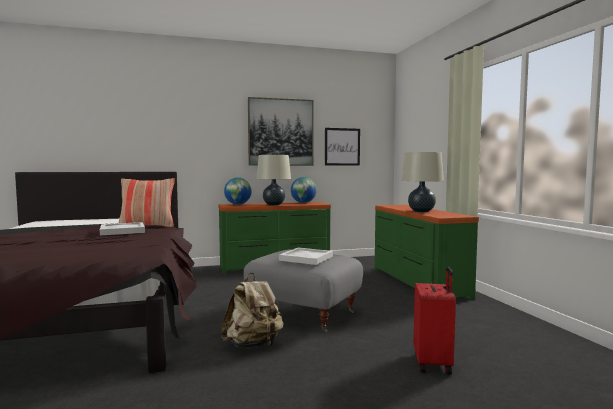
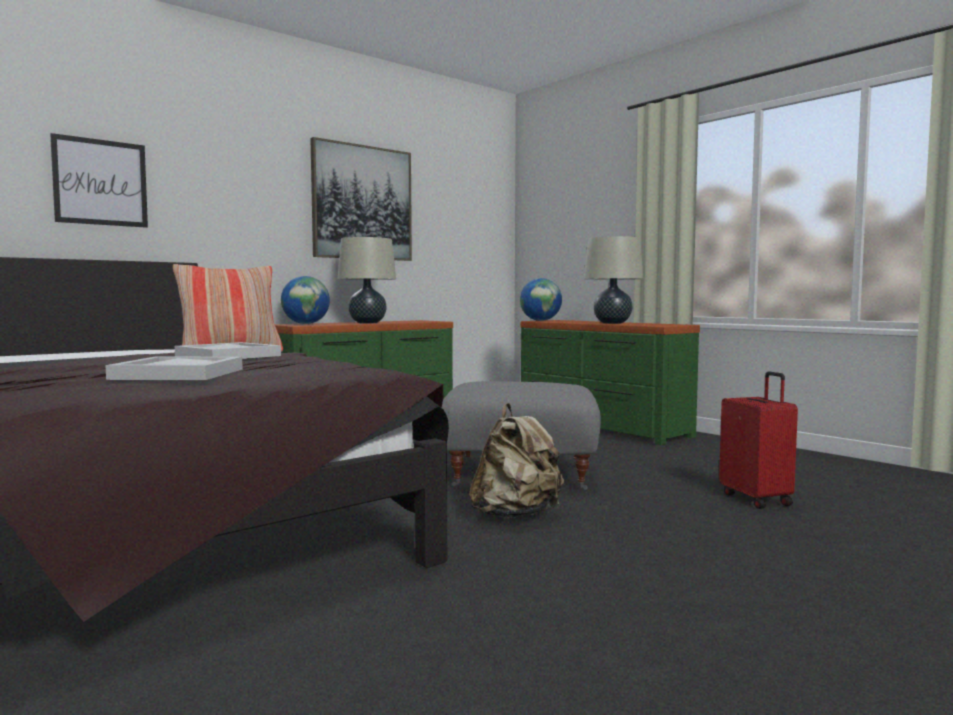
camera: 25 degrees left, 0 degrees up
white tray [279,248,333,265] -> white tray moved to [105,357,243,380]
globe [291,177,317,203] -> globe moved to [520,278,562,321]
picture [325,128,360,166] -> picture moved to [50,133,148,228]

